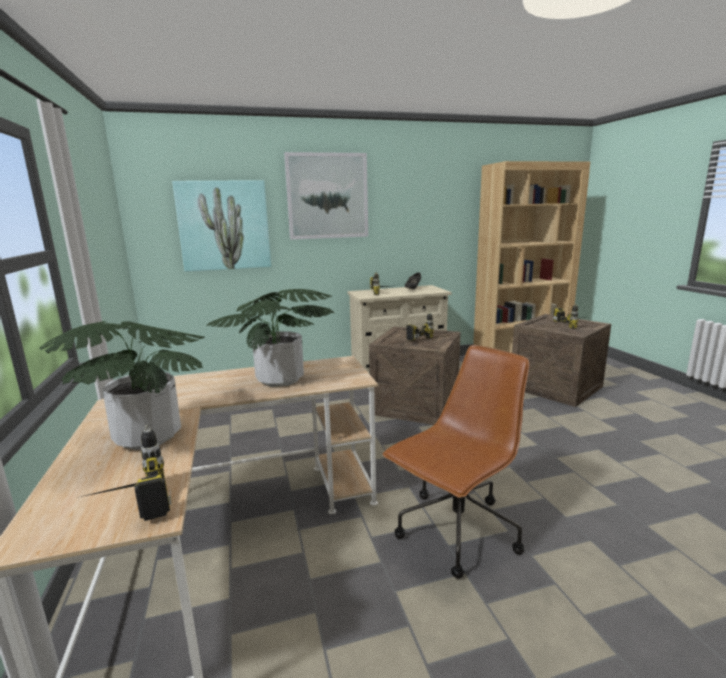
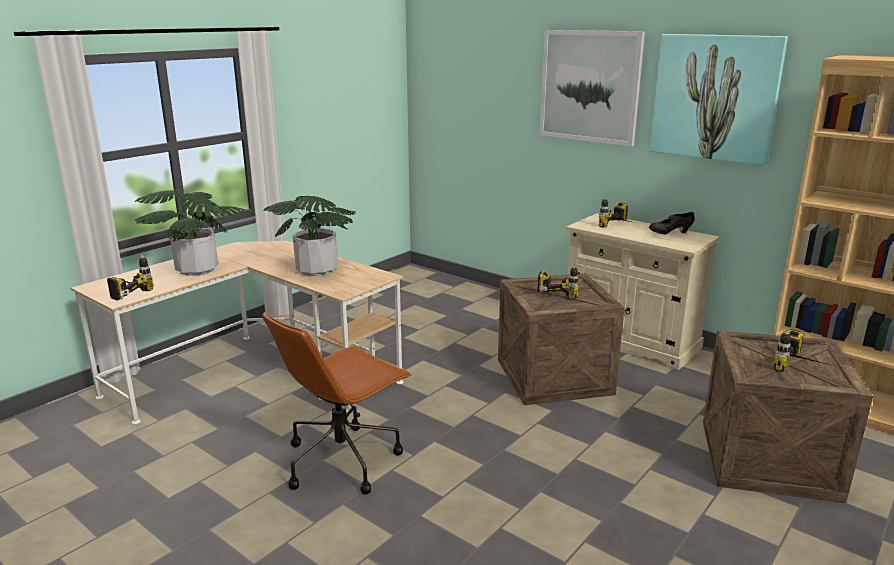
camera: 55 degrees right, 5 degrees up
picture [172,180,271,272] -> picture moved to [650,34,788,166]
brown office chair [383,345,530,579] -> brown office chair turned 120 degrees clockwise [262,312,412,495]

